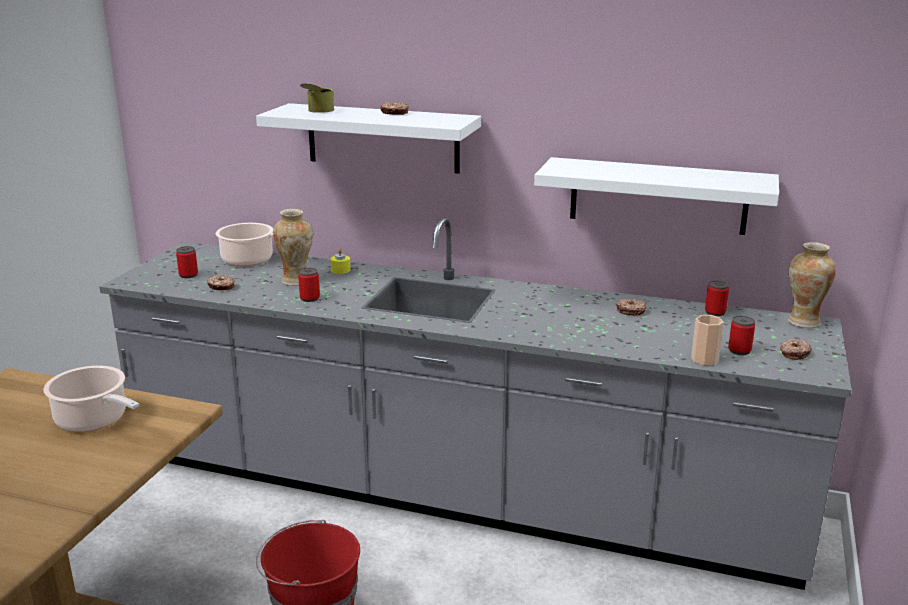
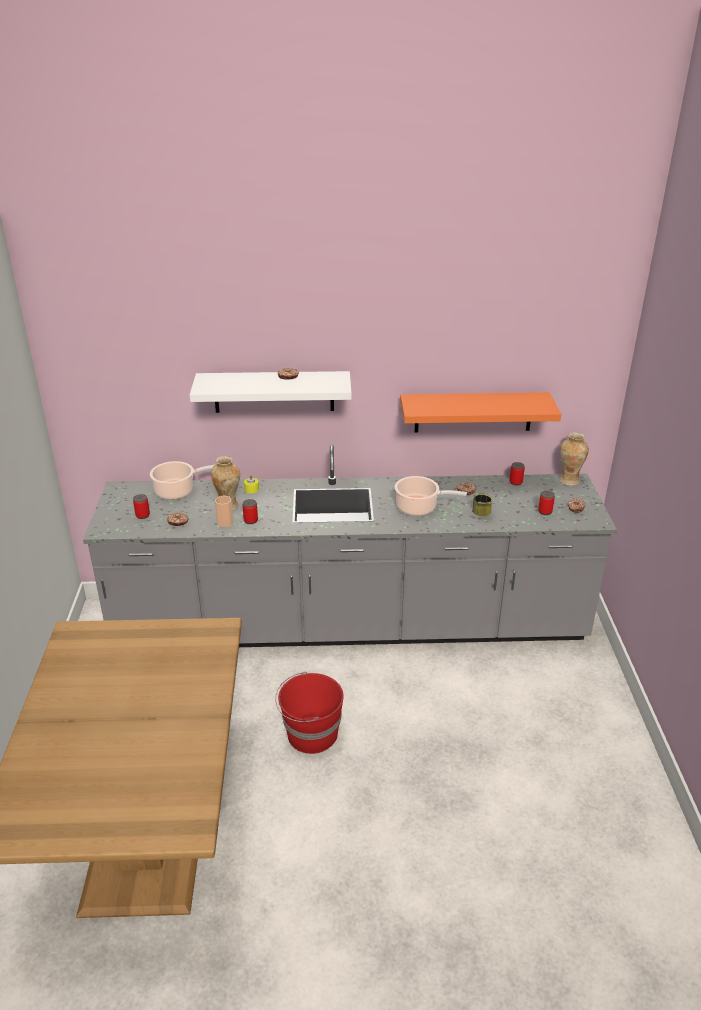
camera: 20 degrees left, 10 degrees up
cooking pot [43,365,140,432] -> cooking pot moved to [395,476,467,516]
can [300,84,334,113] -> can moved to [472,494,495,516]
white shelf [534,157,779,235] -> orange shelf [400,392,561,432]
cup [691,315,724,366] -> cup moved to [214,495,234,527]

